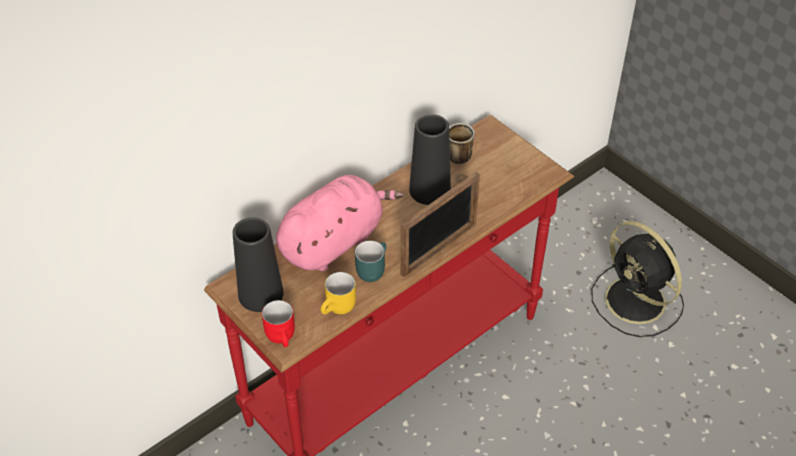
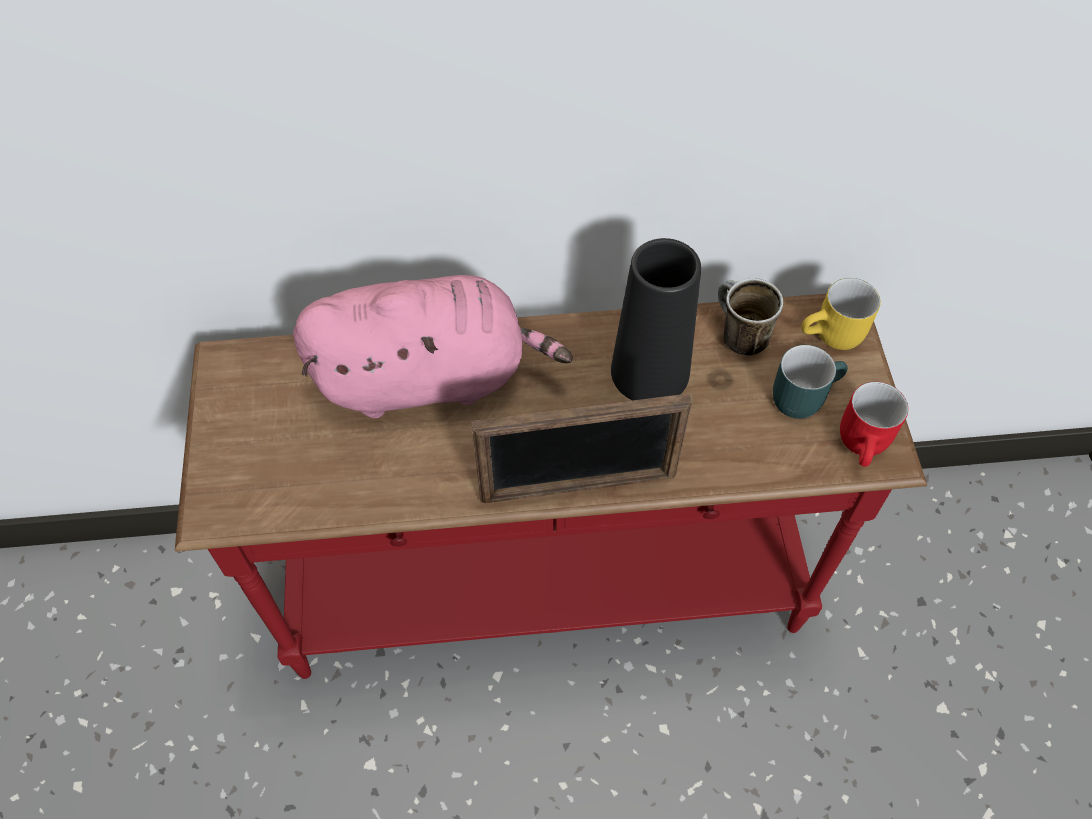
camera: 35 degrees right, 10 degrees up
black vase [233,217,284,312] -> none
red mug [262,300,295,347] -> red mug moved to [840,382,908,467]
yellow mug [321,272,356,314] -> yellow mug moved to [801,278,881,350]
turquoise mug [355,241,387,282] -> turquoise mug moved to [773,345,848,419]
black fan [591,221,684,337] -> none

